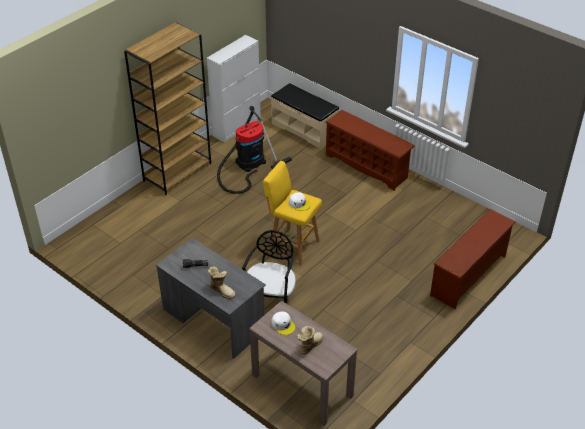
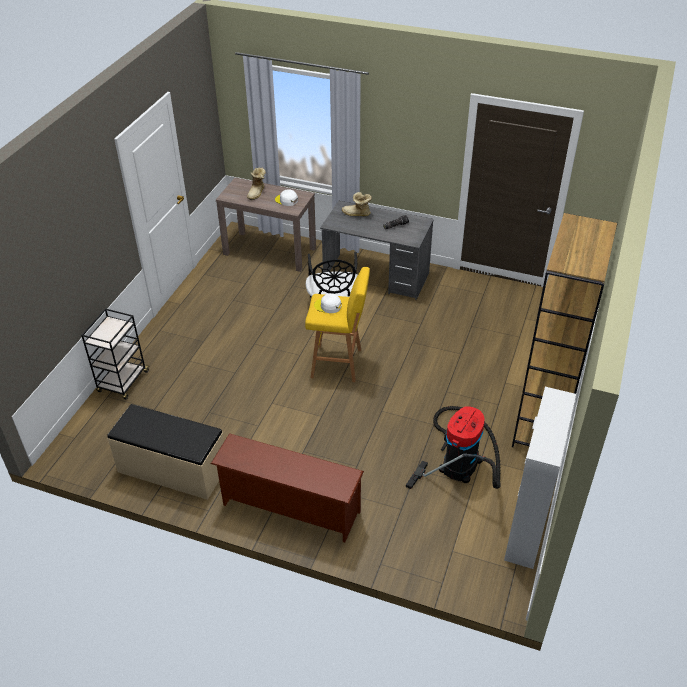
camera: 160 degrees right, 0 degrees up
beige bench [271,83,339,149] -> beige bench moved to [107,404,224,500]
brown shoe rack [430,209,516,309] -> black cart [81,308,150,400]

